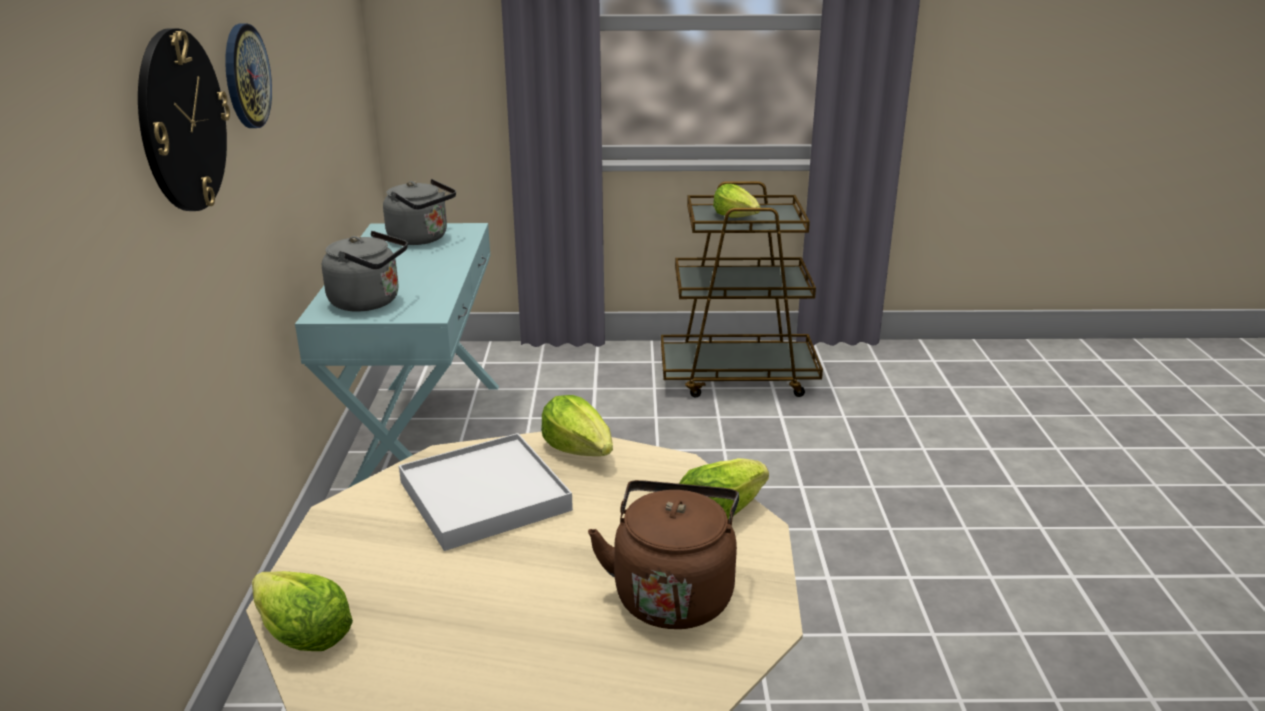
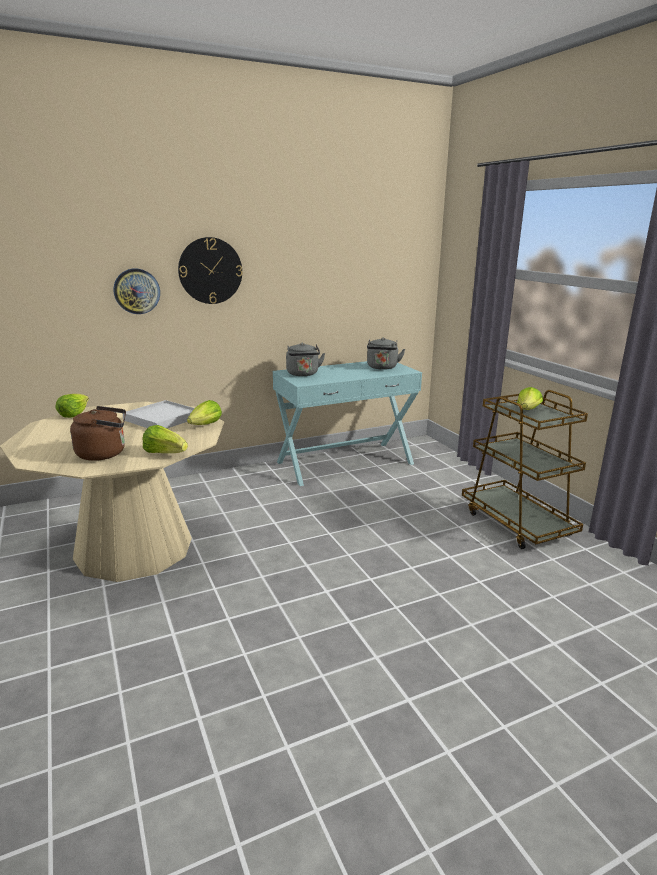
camera: 65 degrees right, 5 degrees down
wall clock [225,24,272,128] -> wall clock moved to [114,268,160,314]

